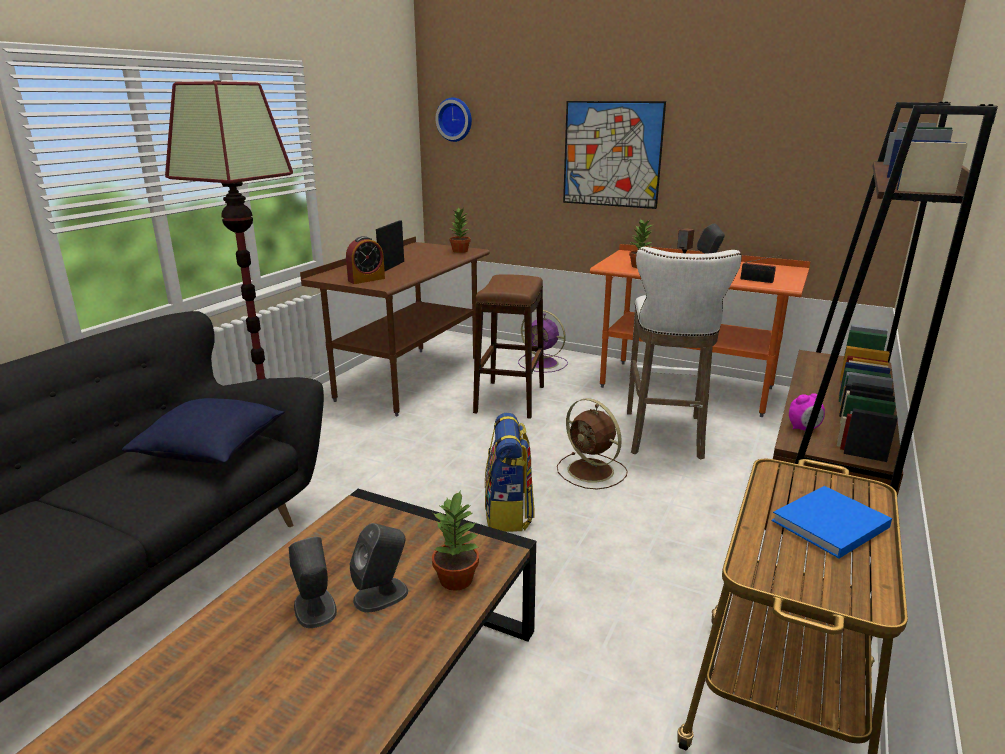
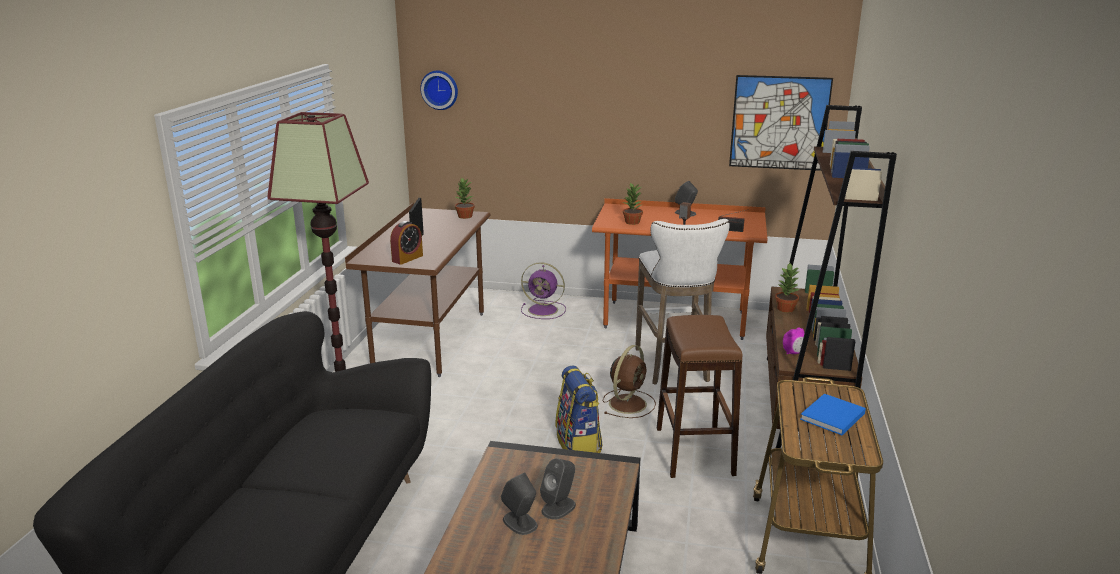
camera: 15 degrees left, 0 degrees up
blue pillow [122,398,285,464] -> none
potted plant [432,491,479,591] -> potted plant moved to [775,263,800,313]
brown stool [473,274,544,419] -> brown stool moved to [657,315,742,478]
brown fan [557,398,627,489] -> brown fan turned 90 degrees counterclockwise [603,345,656,418]
picture [563,101,666,209] -> picture moved to [729,75,833,171]

